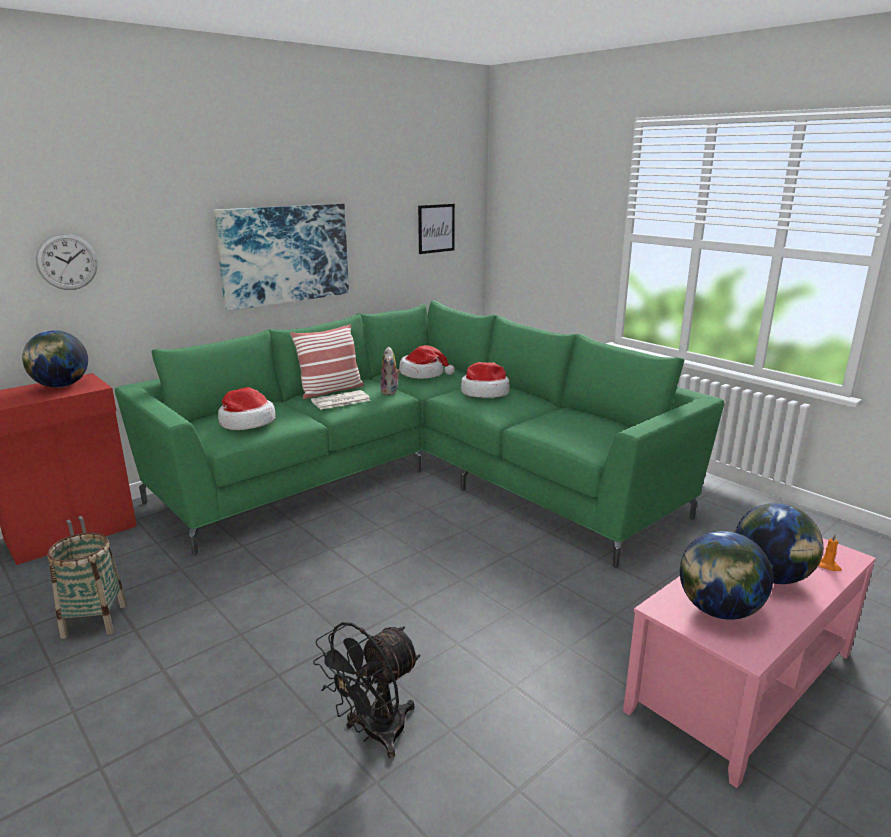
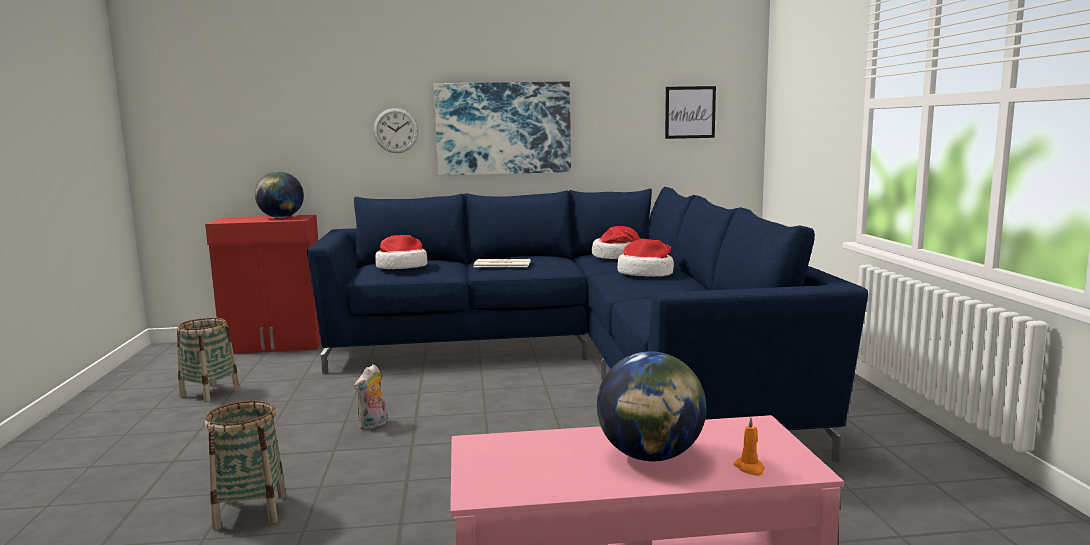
camera: 35 degrees right, 10 degrees down
wall clock [36,233,98,290] -> wall clock moved to [373,108,419,153]
green sofa [115,301,724,568] -> blue sofa [307,187,868,462]
pillow [290,324,364,399] -> none
black fan [313,622,420,758] -> basket [204,400,286,530]
plush toy [380,346,401,395] -> plush toy moved to [354,364,387,430]
globe [680,531,773,620] -> none

